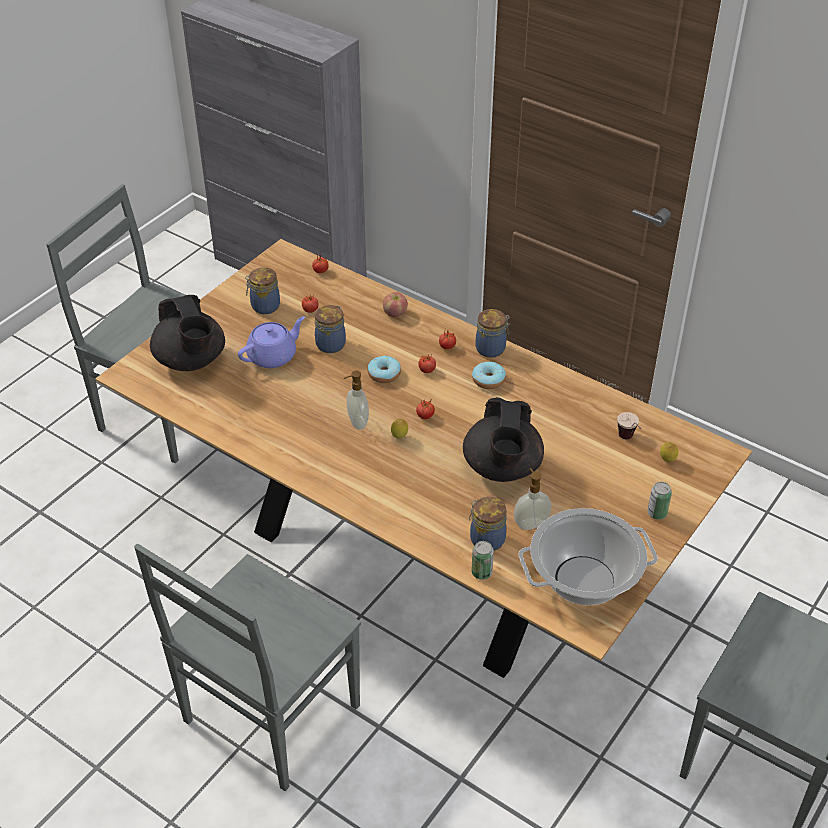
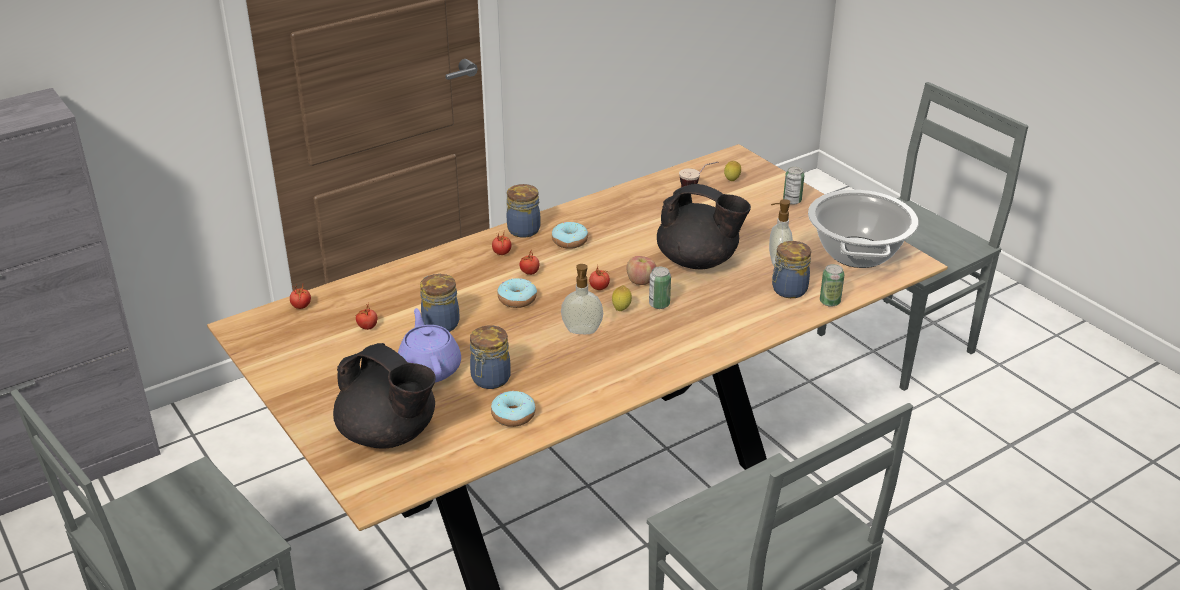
camera: 70 degrees left, 10 degrees down
black teapot [150,295,225,371] -> black teapot turned 45 degrees clockwise [333,343,436,448]
jar [245,267,280,314] -> jar moved to [470,325,511,389]
apple [383,292,408,317] -> apple moved to [626,256,656,285]
none -> donut [491,390,535,427]
none -> can [649,267,671,309]

